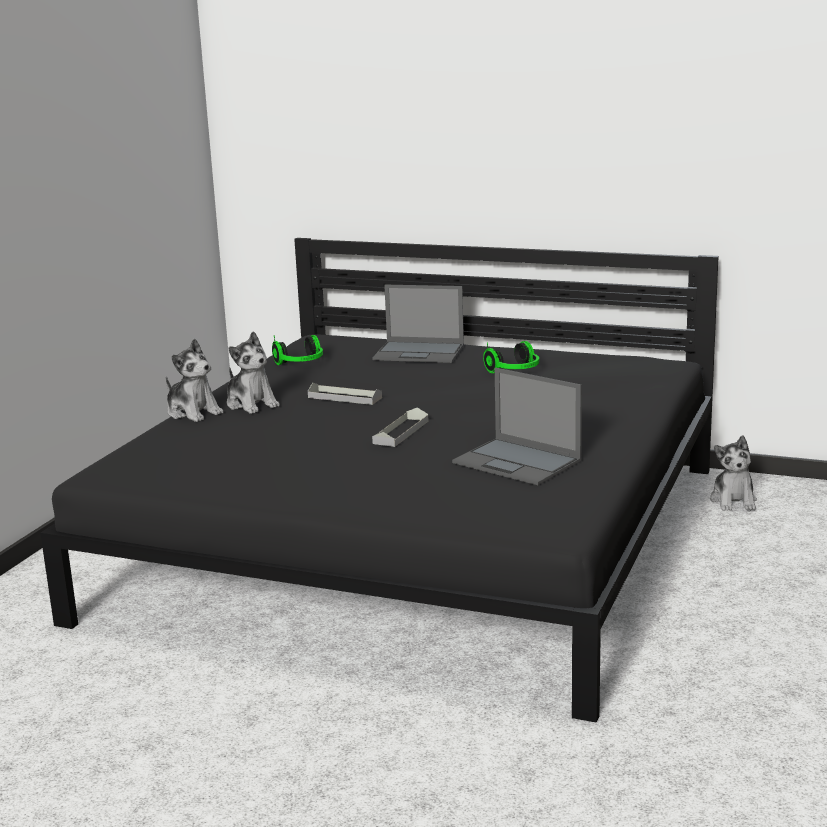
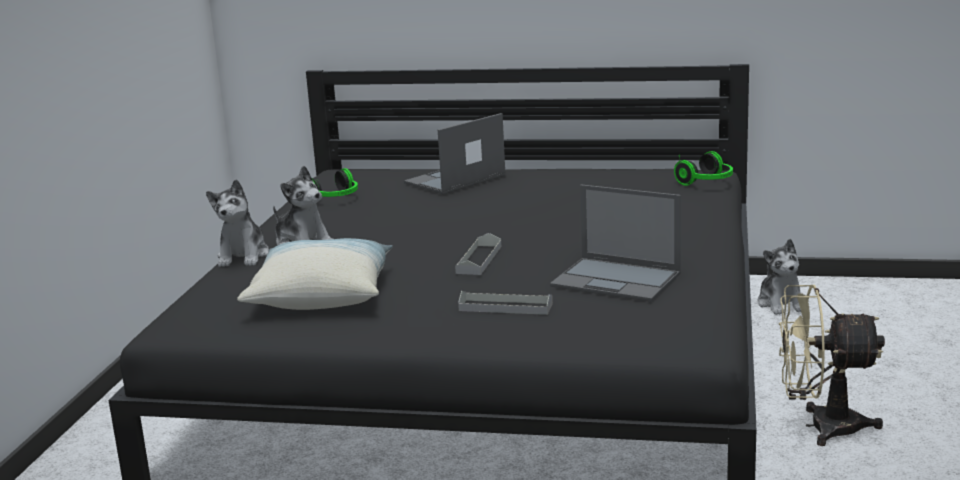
camera: 10 degrees left, 0 degrees up
plush toy [166,338,223,422] -> plush toy turned 60 degrees clockwise [206,179,269,267]
grey tray [308,383,382,405] -> grey tray moved to [458,291,553,315]
laptop [372,285,464,363] -> laptop turned 135 degrees clockwise [404,113,506,195]
headphones [483,341,539,373] -> headphones moved to [674,151,733,186]
none -> pillow [237,238,393,310]
none -> beige fan [779,285,885,446]

